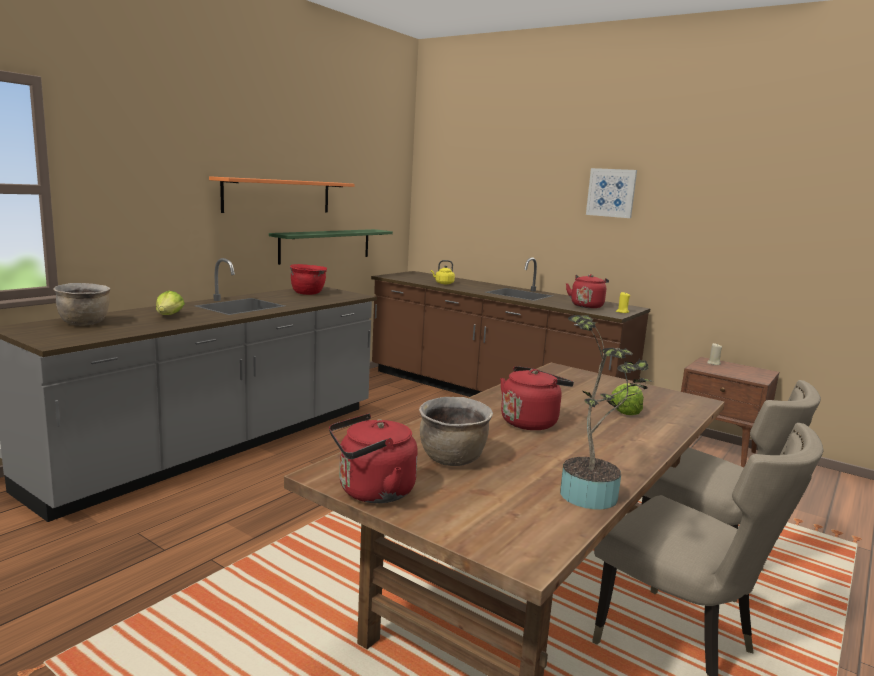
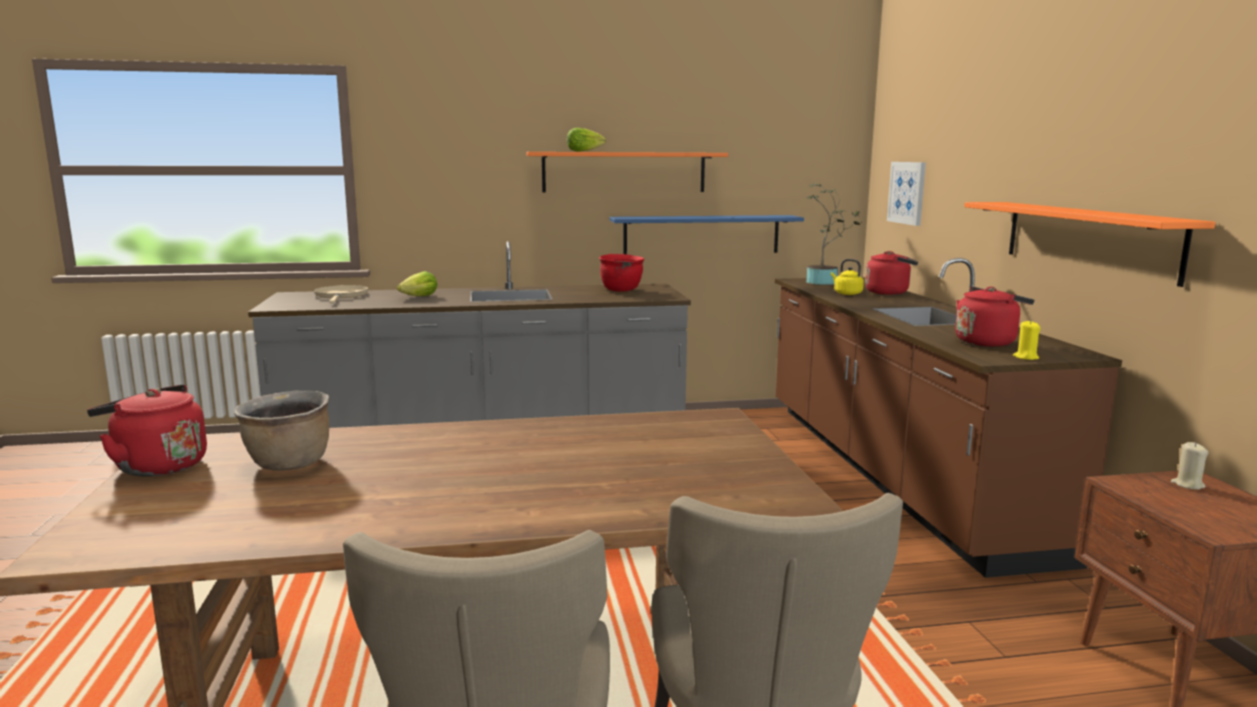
camera: 45 degrees right, 0 degrees up
brown cooking pot [53,283,110,326] -> beige frying pan [314,285,369,303]
green shelf [269,229,393,265] -> blue shelf [609,215,804,255]
red kettle [500,366,574,430] -> red kettle moved to [865,251,918,295]
potted plant [560,315,654,509] -> potted plant moved to [806,184,861,285]
picture [586,168,637,218] -> picture moved to [887,162,926,226]
lettuce [611,383,644,415] -> lettuce moved to [567,128,606,152]
none -> orange shelf [964,202,1216,287]

